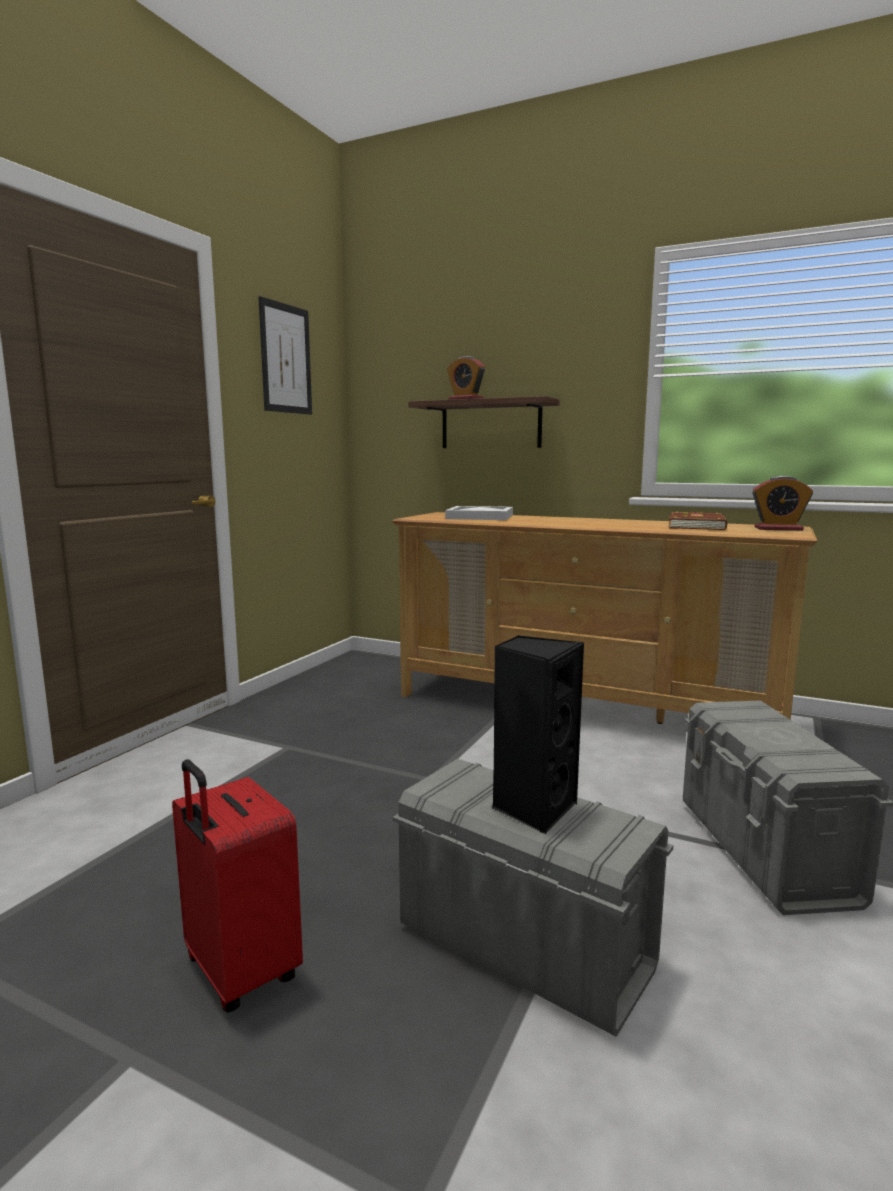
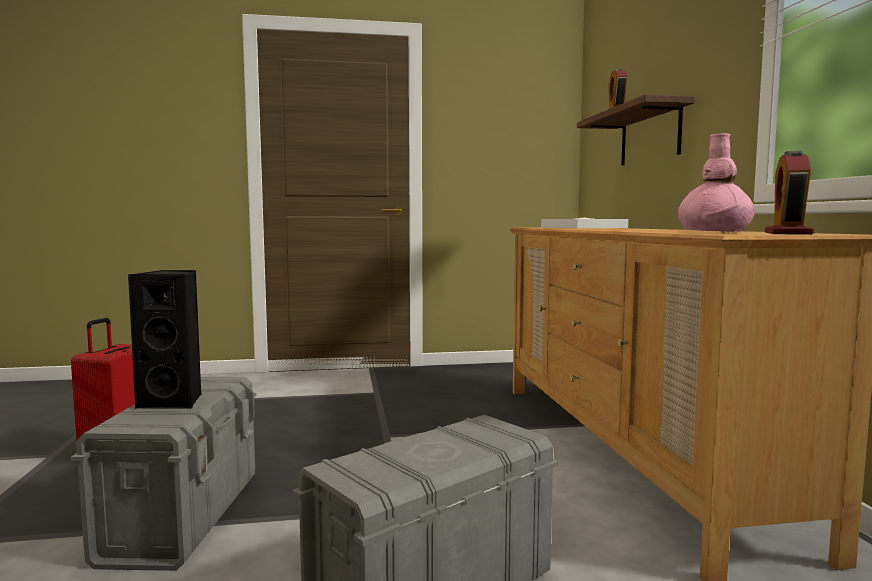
camera: 55 degrees right, 5 degrees down
picture [258,296,312,415] -> none
brown book [669,512,727,530] -> pink vase [678,133,755,232]
alarm clock [752,476,813,531] -> alarm clock turned 45 degrees clockwise [765,151,814,234]

